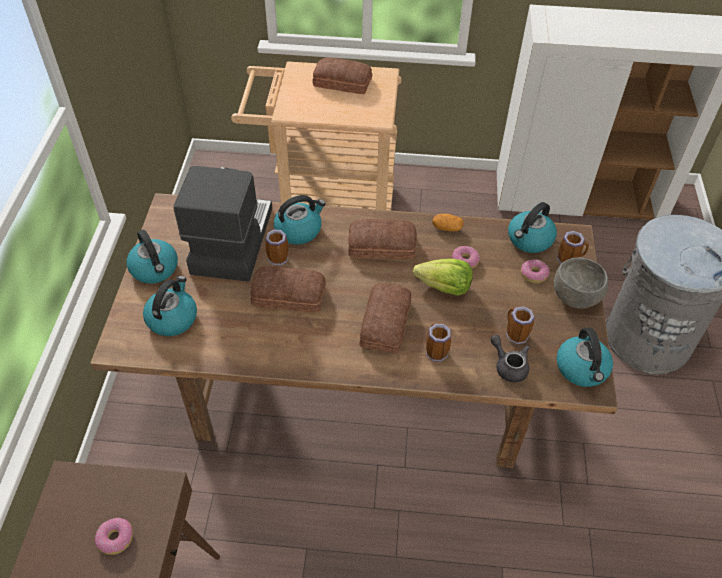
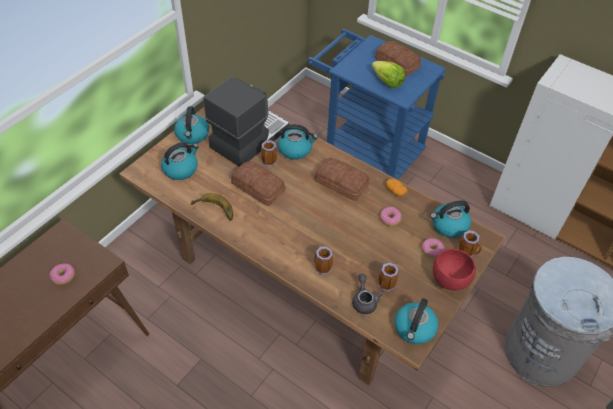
camera: 30 degrees right, 0 degrees up
beige cart [231,61,401,210] -> blue cart [307,29,446,180]
bread [360,283,411,354] -> none
lettuce [413,259,473,296] -> lettuce moved to [372,61,405,88]
grey bowl [554,258,608,309] -> red bowl [433,249,476,290]
none -> banana [190,193,233,221]

